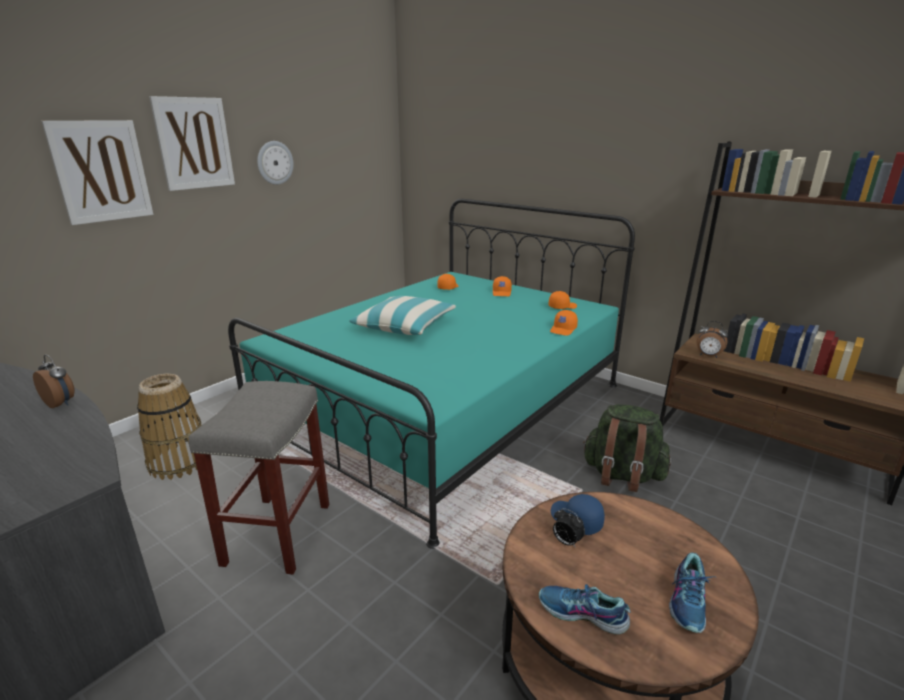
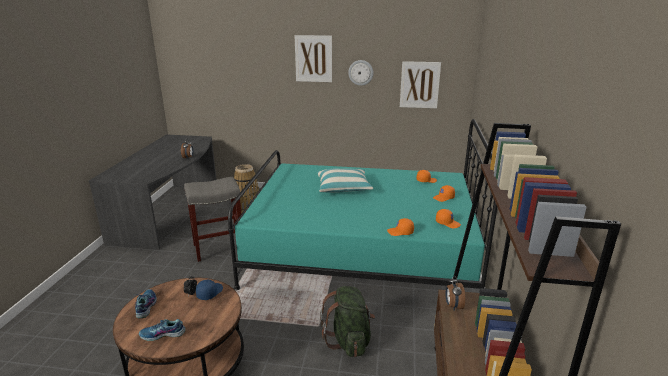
camera: 60 degrees right, 0 degrees up
picture [41,120,153,225] -> picture moved to [400,61,441,108]

